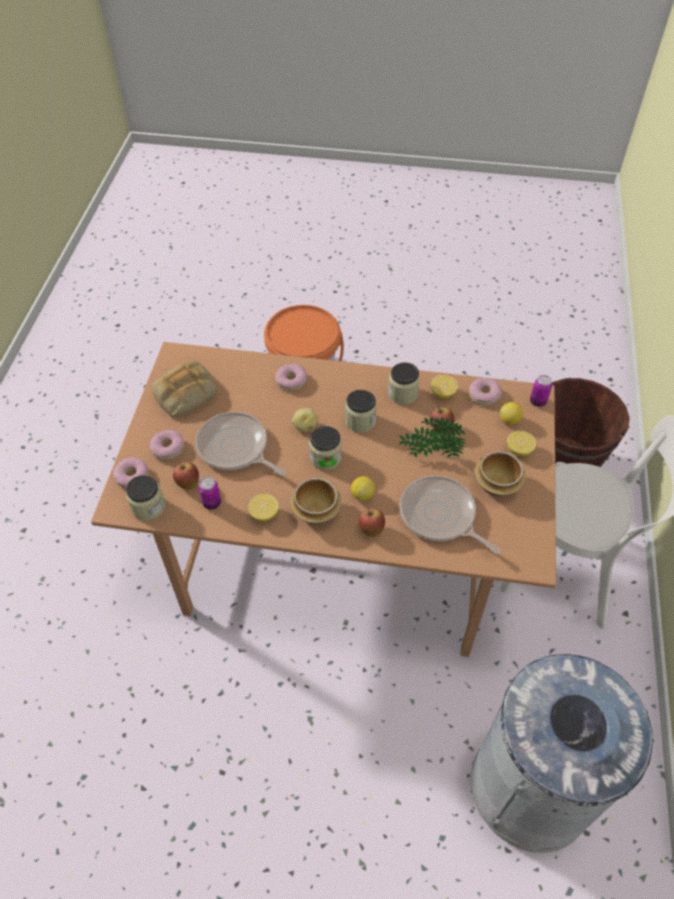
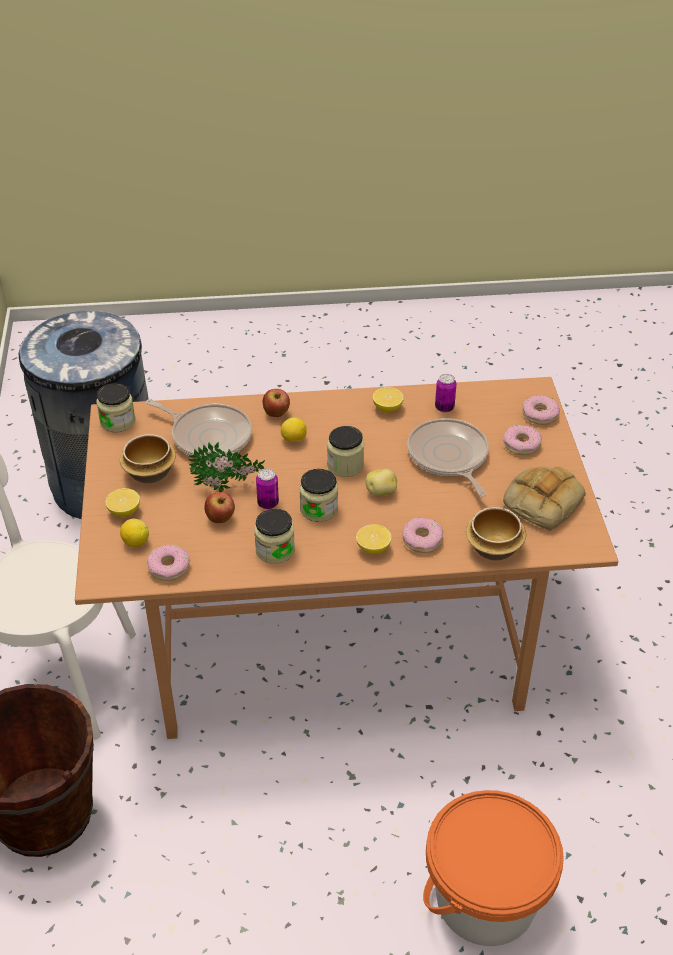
camera: 165 degrees right, 10 degrees down
jar [126,475,165,521] -> jar moved to [96,383,135,433]
apple [173,462,199,490] -> none
frying pan [195,412,287,476] -> frying pan turned 135 degrees counterclockwise [407,418,489,497]
bowl [290,478,342,525] -> bowl moved to [466,507,526,561]
lemon [431,375,458,399] -> lemon moved to [356,524,392,554]
can [530,375,553,407] -> can moved to [256,468,279,509]

